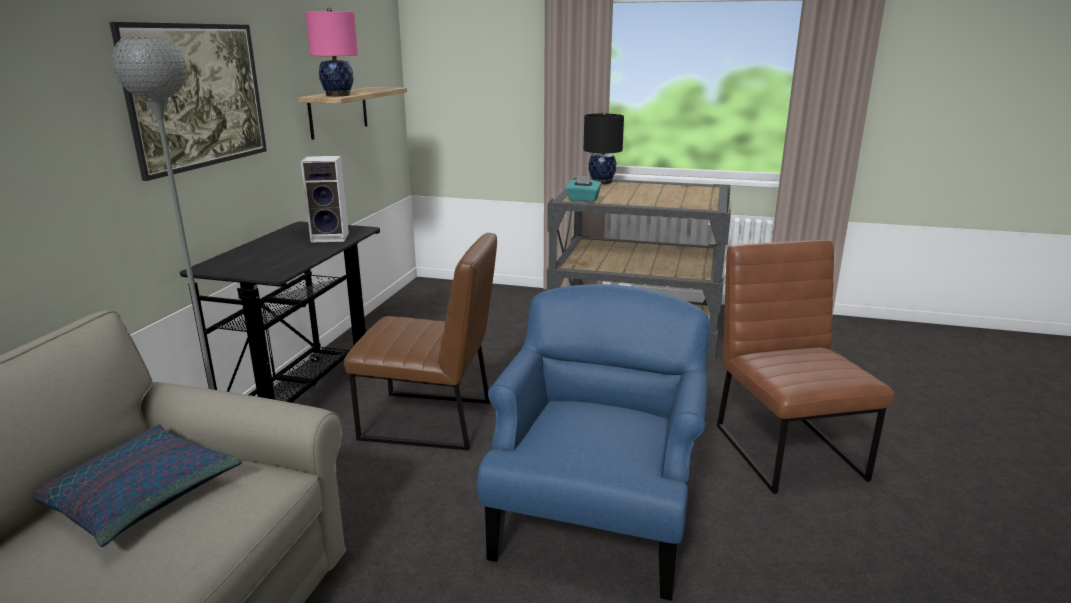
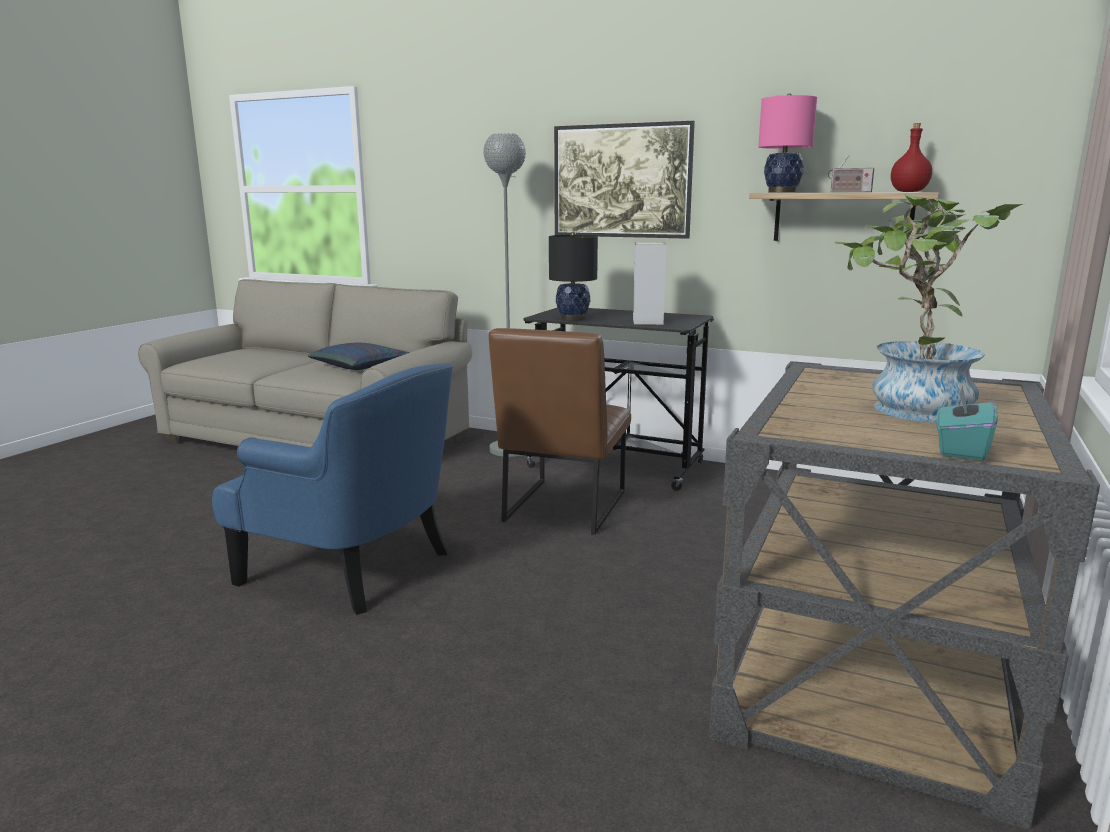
camera: 100 degrees right, 5 degrees down
turquoise tissue box [566,175,601,202] -> turquoise tissue box moved to [936,386,997,461]
black table lamp [584,112,624,184] -> black table lamp moved to [549,232,598,321]
brown chair [717,239,894,494] -> none
none -> radio [828,155,874,192]
none -> potted plant [834,194,1023,422]
none -> red bottle [891,123,932,192]

